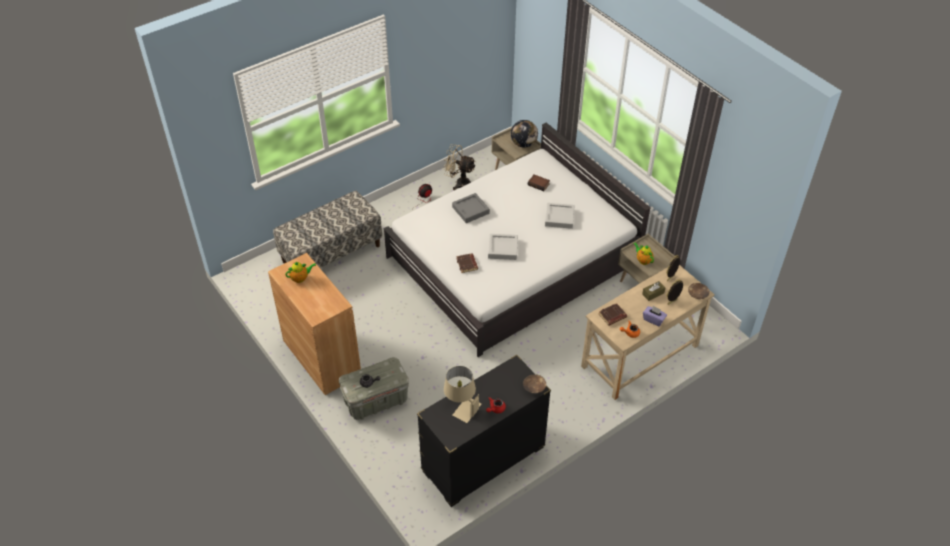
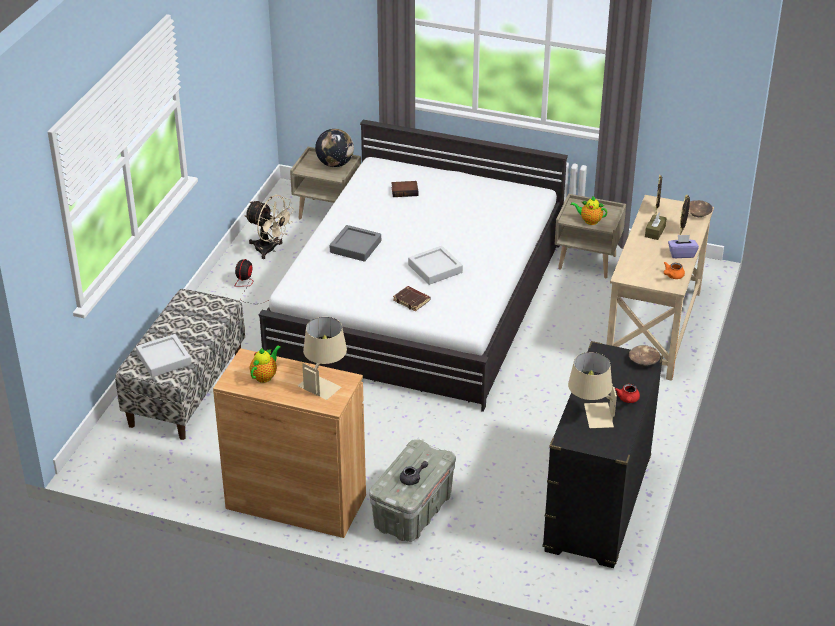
camera: 35 degrees left, 10 degrees down
beige fan [444,144,476,190] -> beige fan turned 135 degrees counterclockwise [244,195,294,259]
grey tray [545,203,575,229] -> grey tray moved to [136,334,191,377]
brown book [599,303,627,326] -> none
none -> beige table lamp [298,317,347,400]

